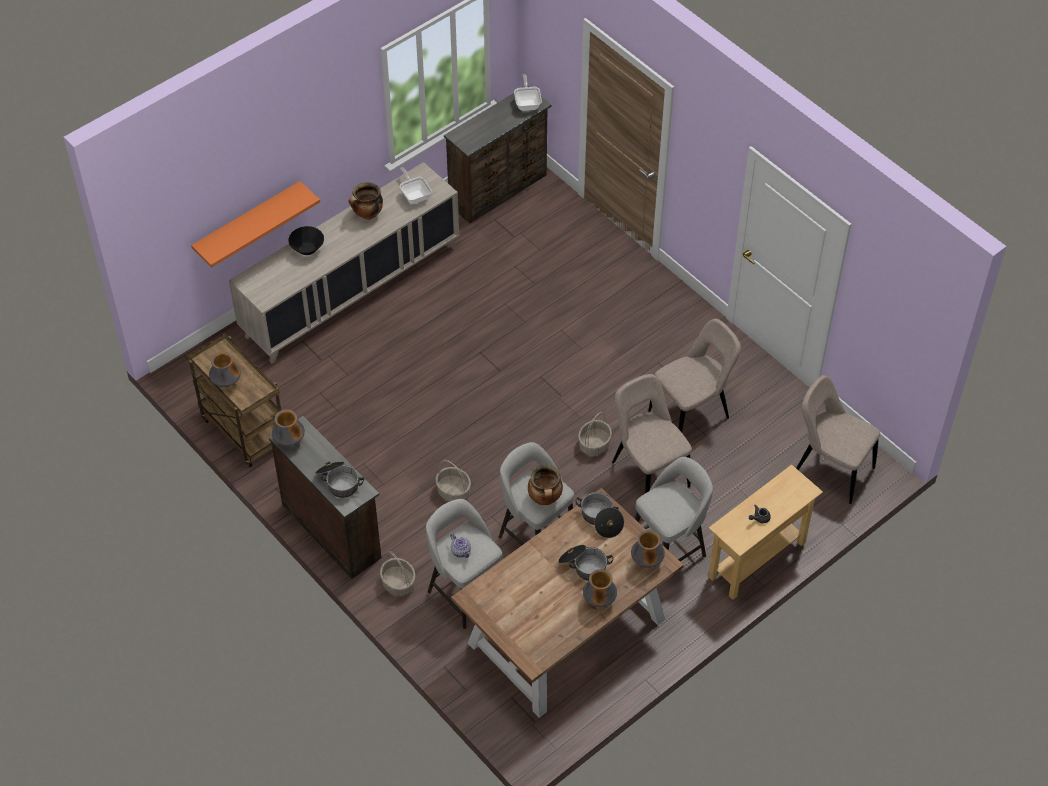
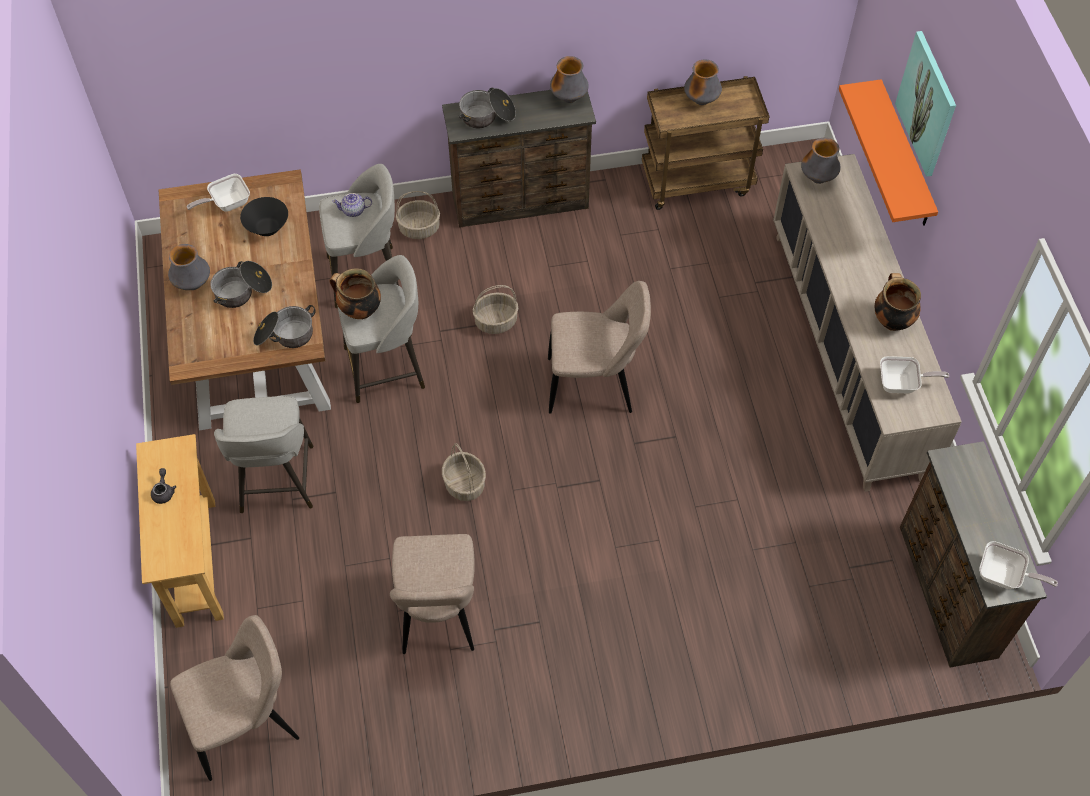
camera: 120 degrees right, 5 degrees up
black bowl [288,226,324,255] -> black bowl moved to [240,197,288,236]
beige chair [612,374,692,493] -> beige chair moved to [548,281,651,414]
vase [631,530,665,568] -> vase moved to [801,138,841,184]
none -> frying pan [186,174,250,212]
none -> picture [895,31,956,177]

